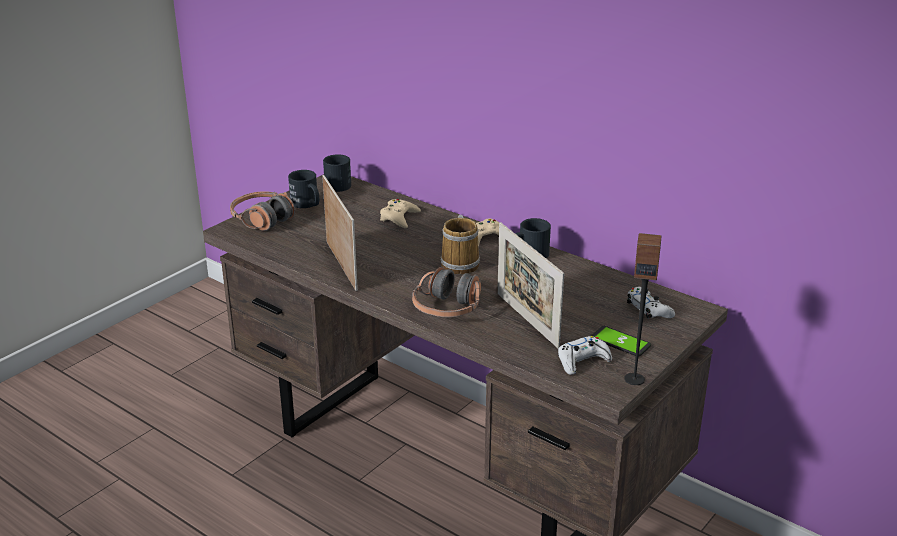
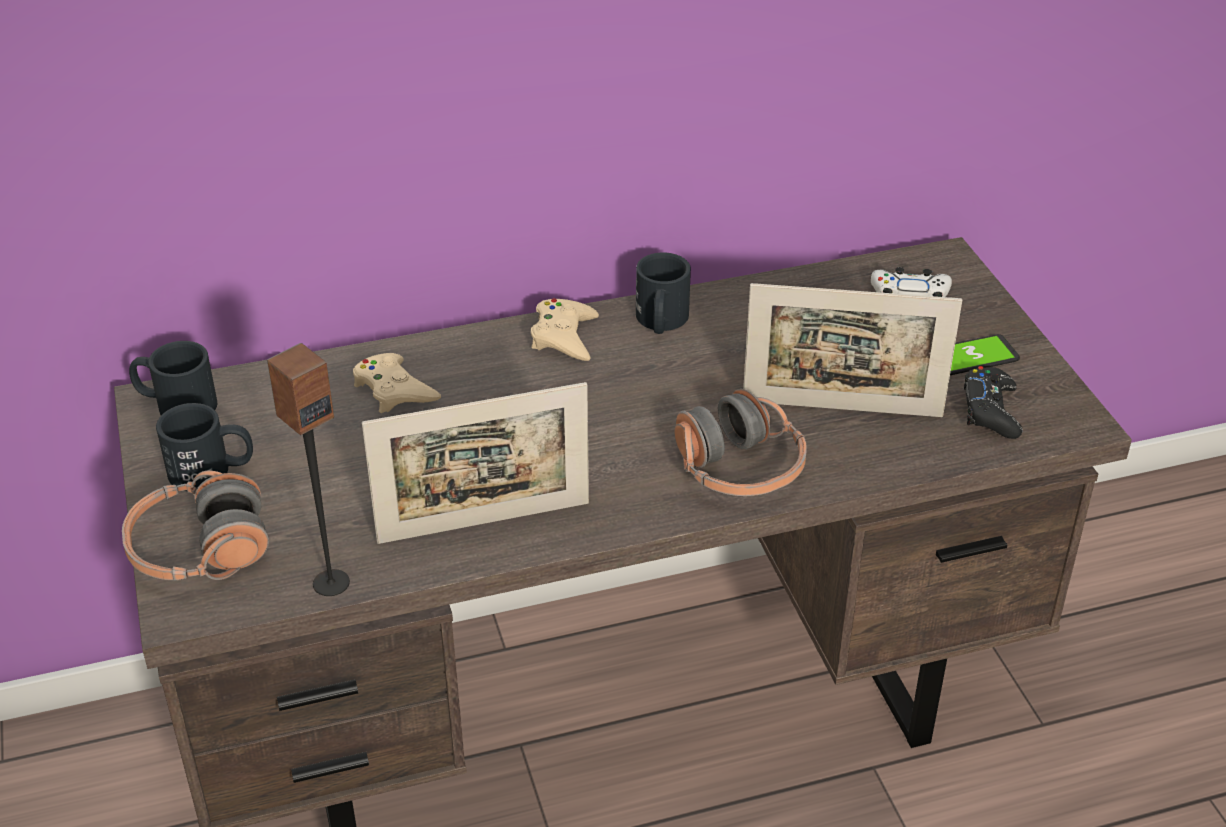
camera: 55 degrees left, 10 degrees up
picture frame [322,175,358,291] -> picture frame turned 150 degrees clockwise [362,382,589,544]
mug [440,215,480,274] -> none
white game controller [558,336,612,375] -> black game controller [964,366,1022,439]
speaker [624,233,661,385] -> speaker moved to [267,343,350,596]

